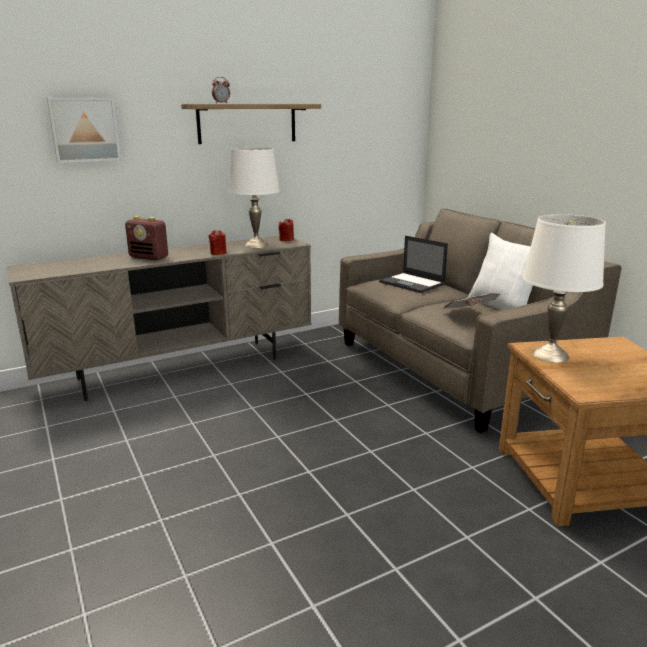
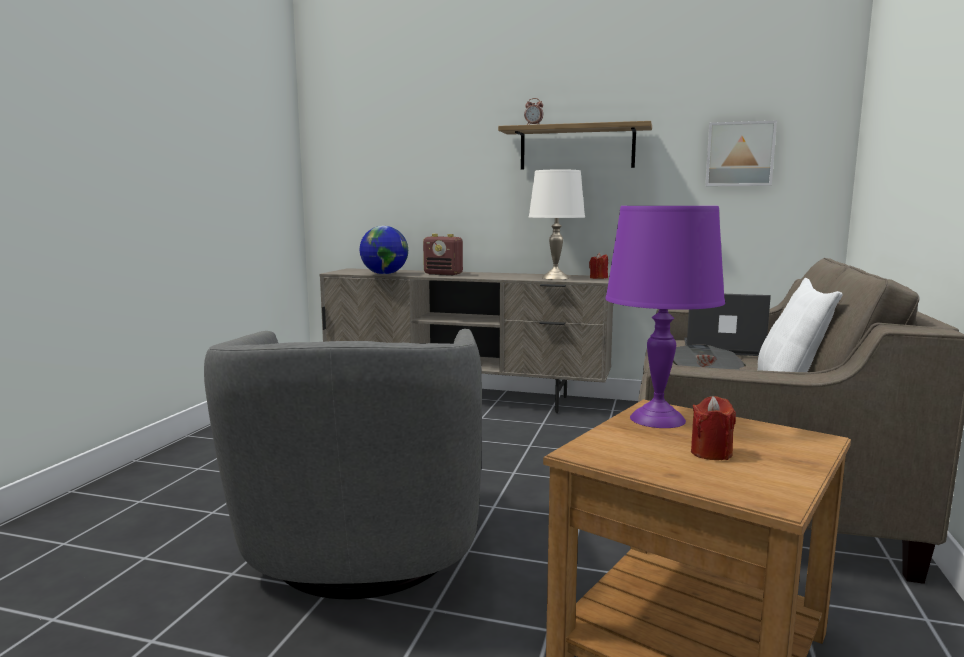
camera: 45 degrees right, 10 degrees down
picture [47,98,121,163] -> picture moved to [705,120,777,186]
radio [125,216,168,260] -> radio turned 45 degrees counterclockwise [423,234,463,275]
red candle [209,230,227,255] -> red candle moved to [691,396,736,460]
laptop [379,236,448,293] -> laptop turned 105 degrees clockwise [684,294,771,356]
white table lamp [522,214,606,363] -> purple table lamp [605,206,725,428]
none -> grey armchair [204,329,482,599]
none -> globe [360,226,408,274]

